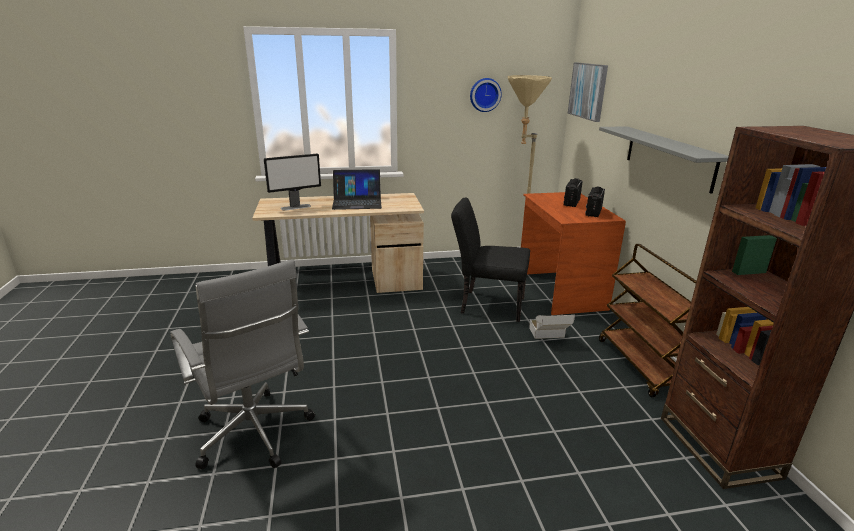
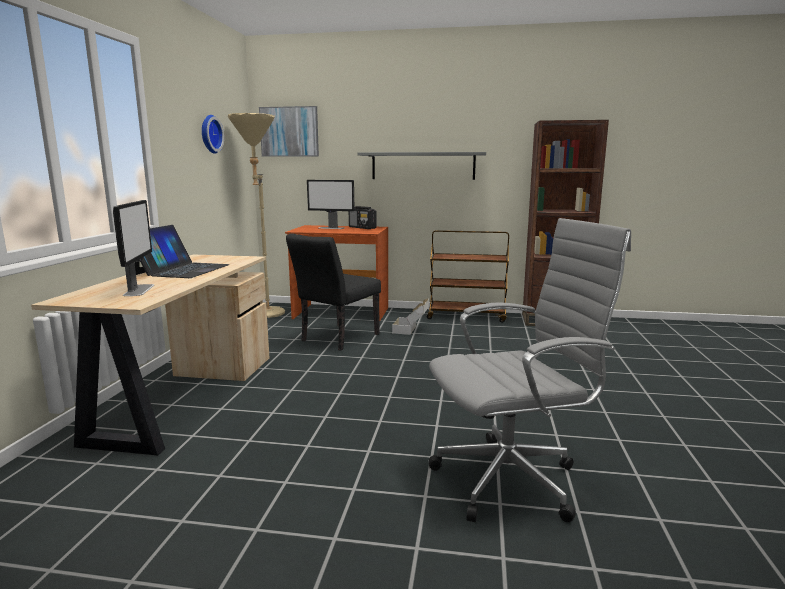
camera: 70 degrees left, 10 degrees down
radio [563,178,583,207] -> monitor [307,180,355,229]

